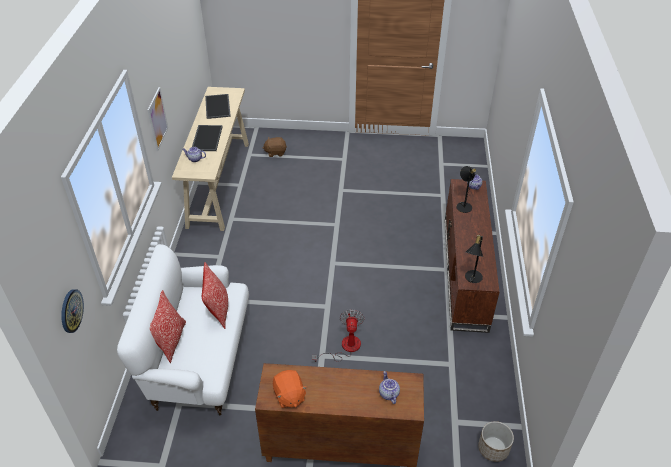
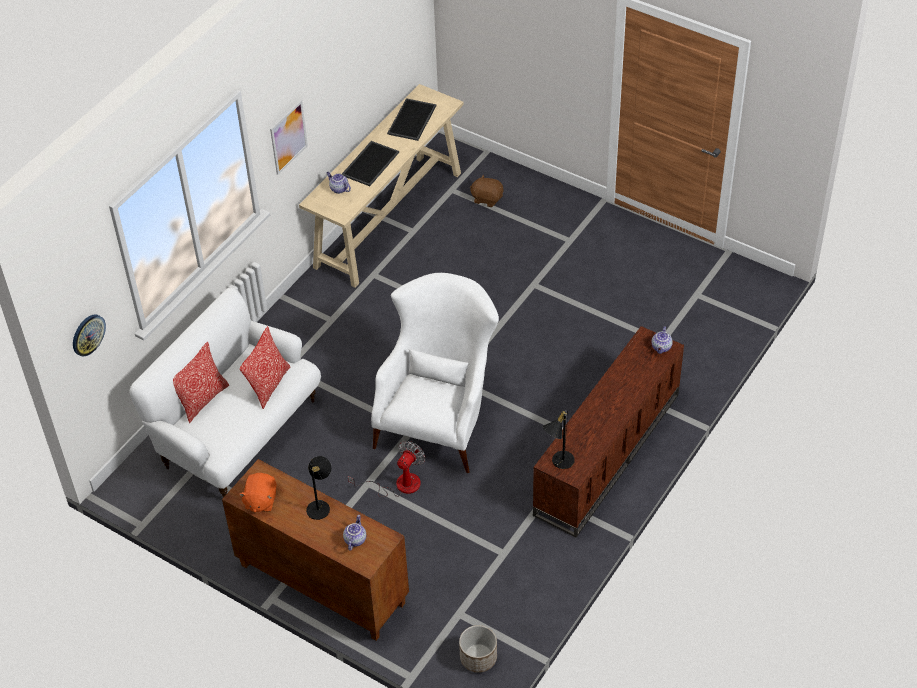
camera: 30 degrees right, 5 degrees up
black table lamp [456,166,476,213] -> black table lamp moved to [306,456,332,520]
none -> white armchair [371,273,499,473]

